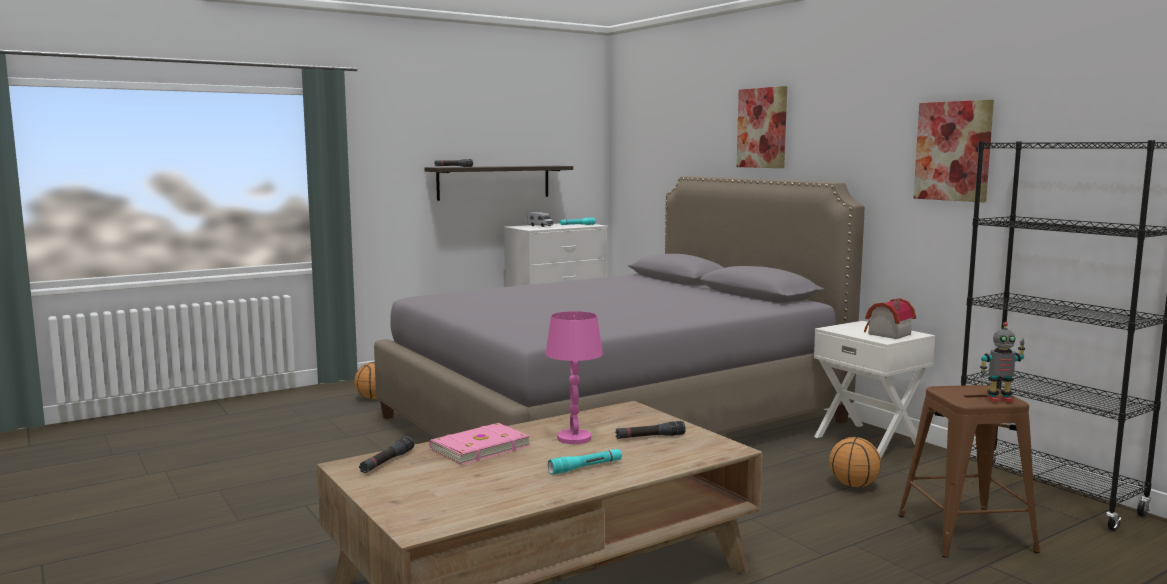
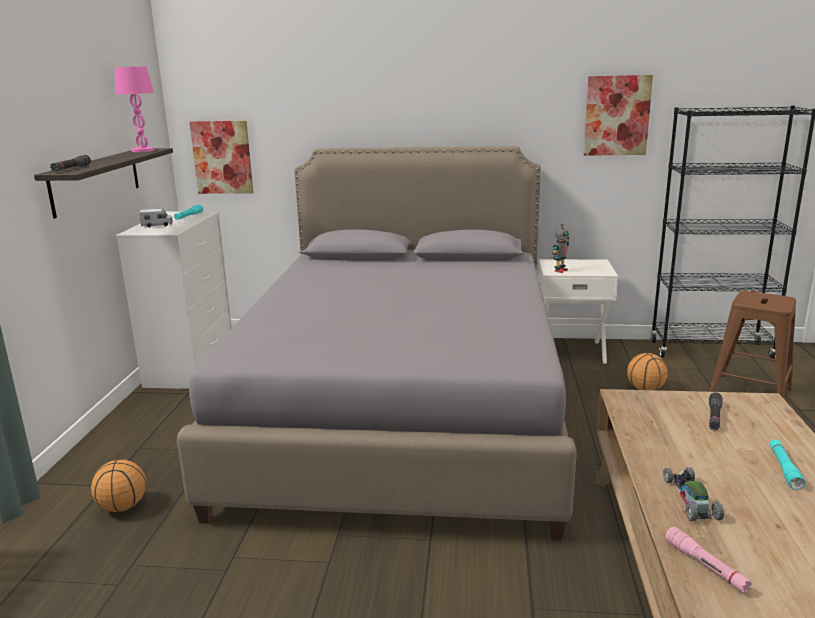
camera: 50 degrees left, 10 degrees up
black flashlight [359,436,414,473] -> pink flashlight [665,527,752,593]
pink book [429,423,530,465] -> toy car [663,467,724,521]
pink table lamp [546,311,603,444] -> pink table lamp moved to [115,67,154,152]
picture [736,86,787,168] -> picture moved to [189,121,253,194]
toy house [864,298,916,339] -> none
toy robot [980,322,1025,402] -> toy robot moved to [552,224,569,273]

